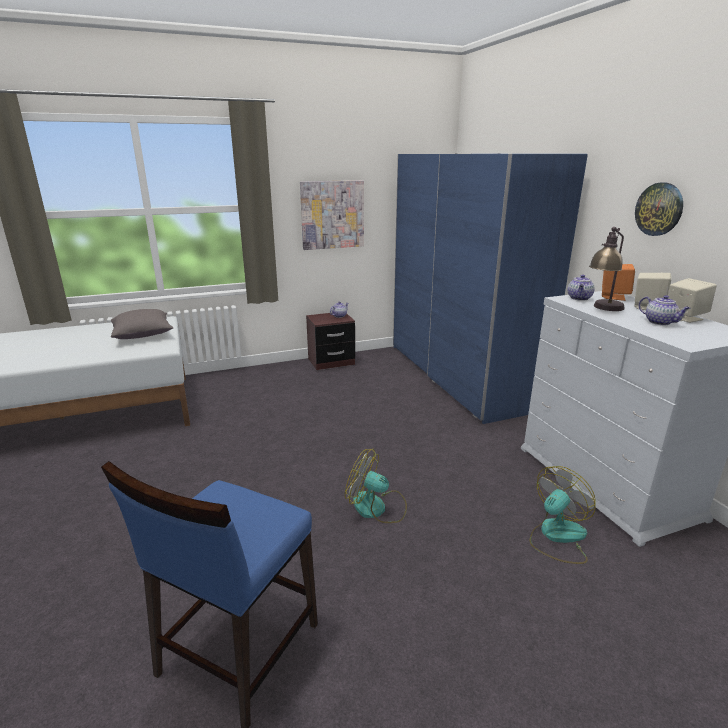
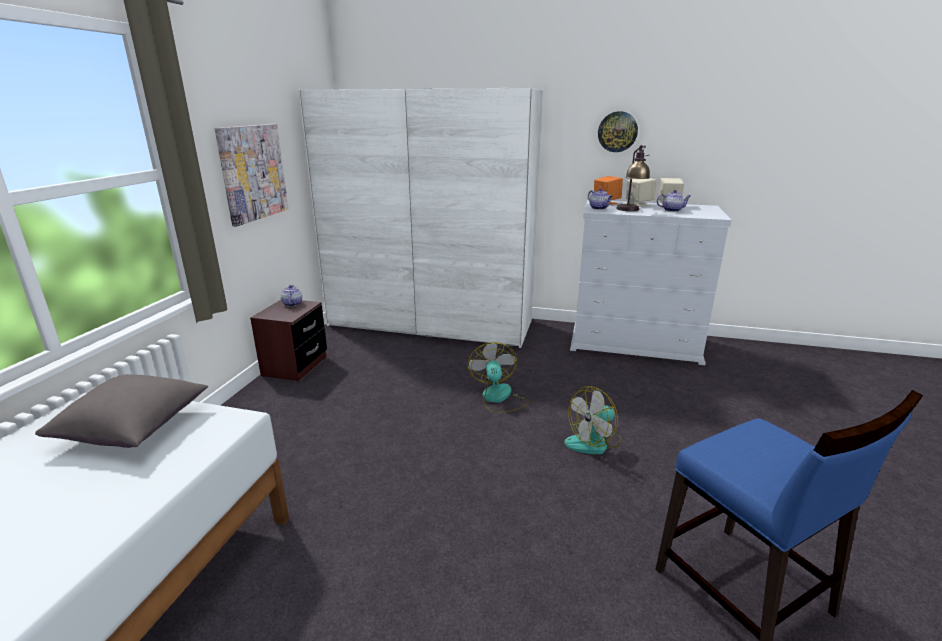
camera: 55 degrees left, 0 degrees up
blue wardrobe [393,153,588,424] -> white wardrobe [299,88,543,348]
fan [530,466,596,564] -> fan moved to [468,342,529,413]

